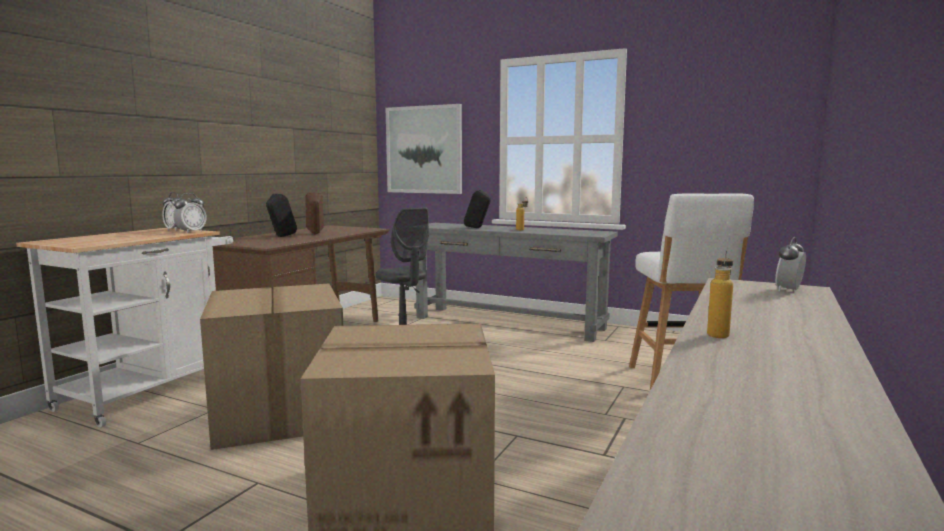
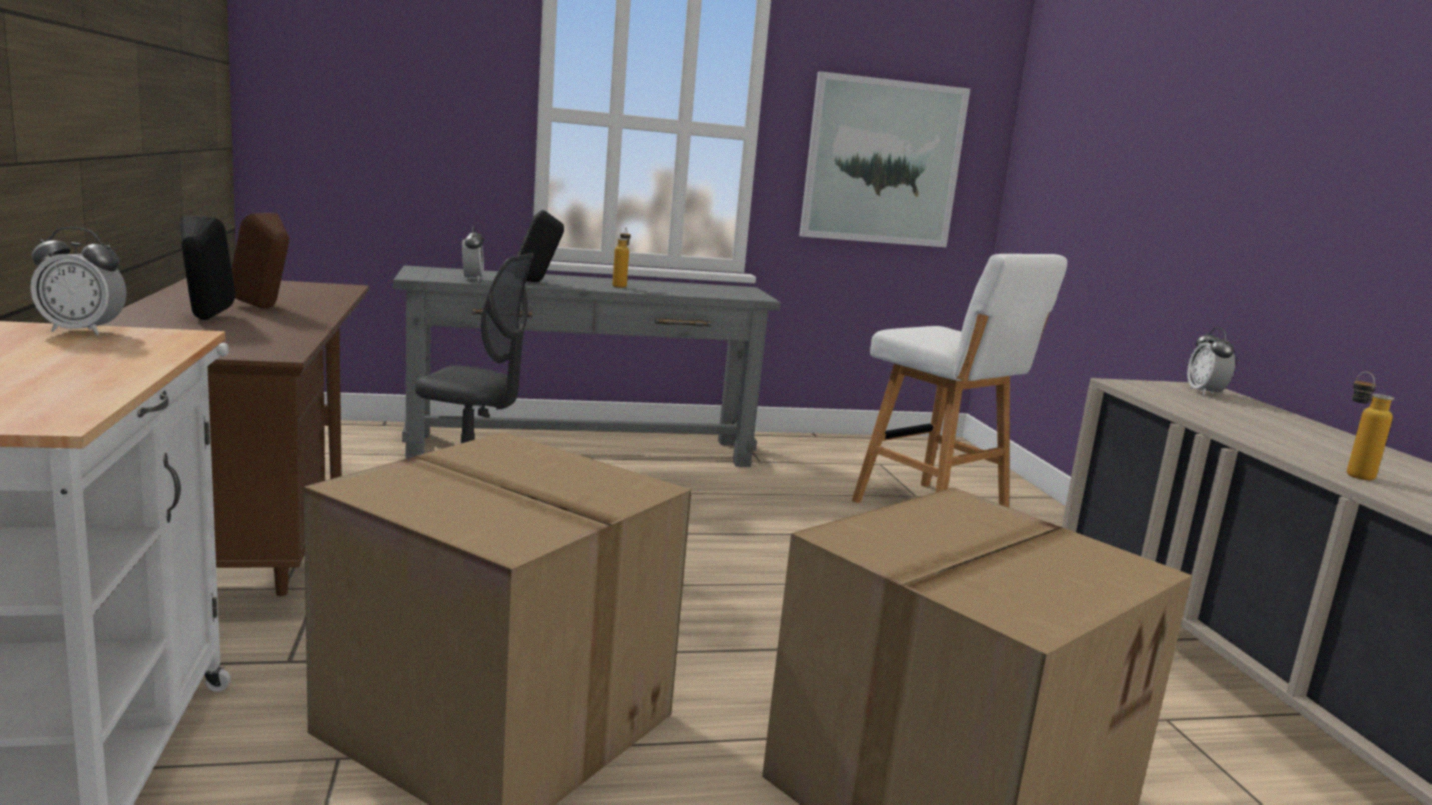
camera: 40 degrees left, 5 degrees up
alarm clock [173,193,207,233] -> alarm clock moved to [462,226,484,282]
picture [386,104,462,194] -> picture moved to [799,71,970,247]

